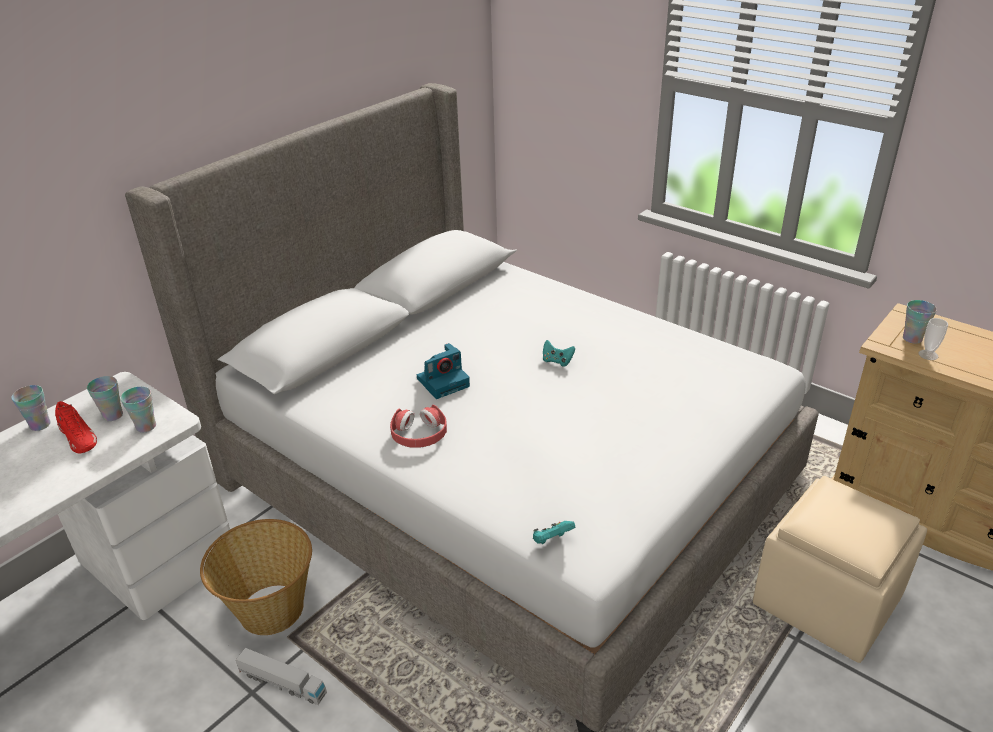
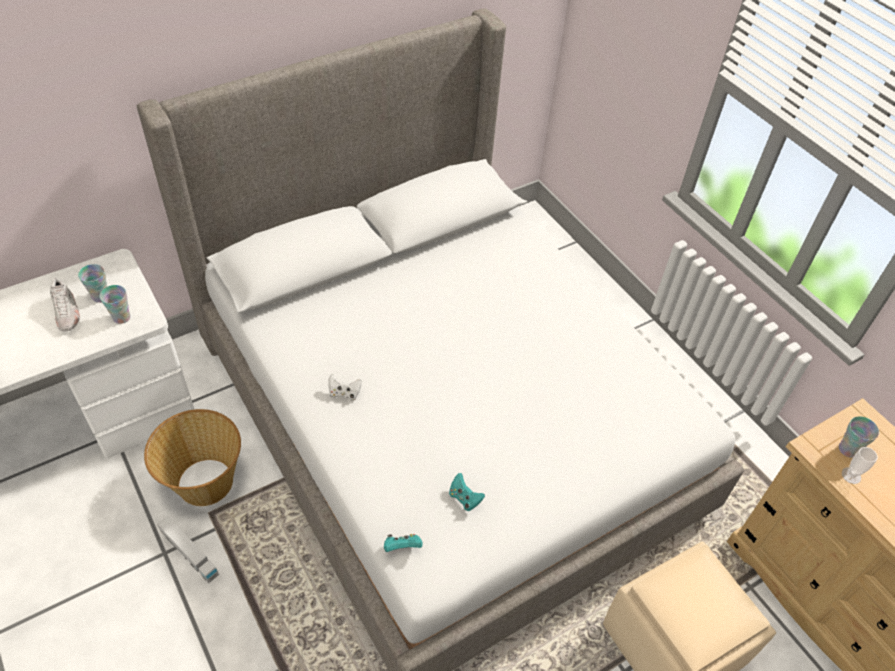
camera: 15 degrees right, 15 degrees up
cup [11,385,51,431] -> none
red shoe [55,401,97,453] -> white shoe [50,278,80,332]
red headphones [390,404,447,448] -> white game controller [329,374,362,401]
camera [417,343,470,399] -> none
turquoise game controller [543,340,575,366] -> turquoise game controller moved to [449,473,485,511]

